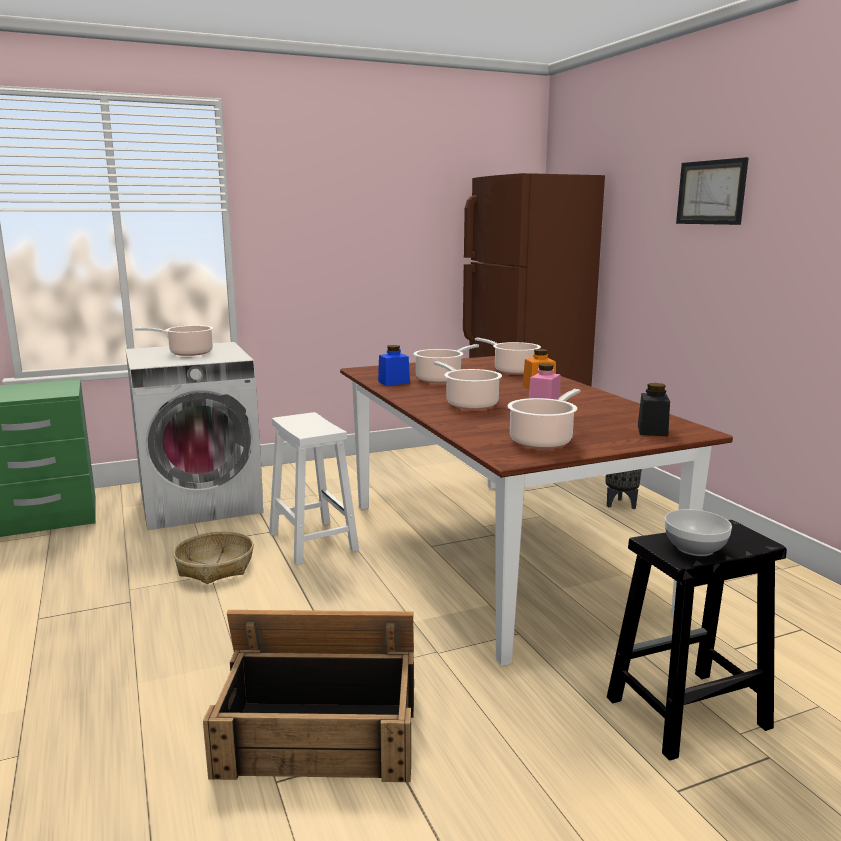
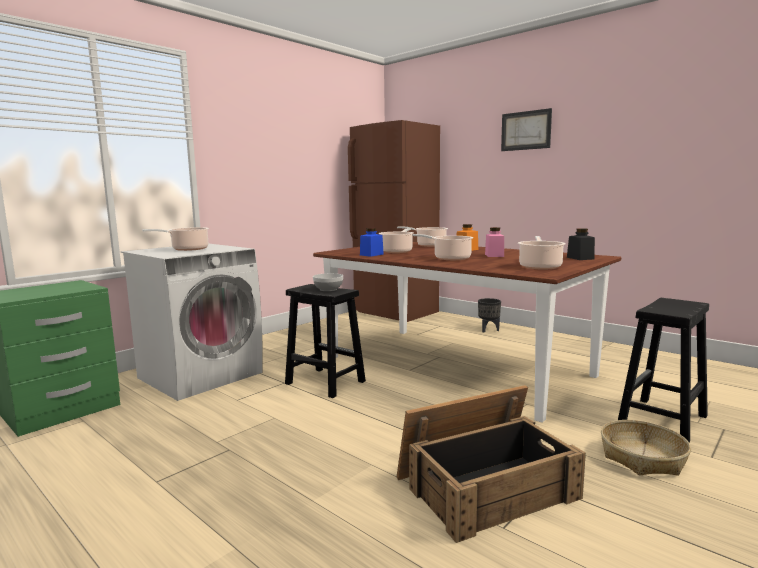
camera: 25 degrees left, 5 degrees down
basket [173,532,254,584] -> basket moved to [601,420,691,476]
white stool [269,412,359,565] -> black stool [285,284,366,398]
bowl [665,509,732,556] -> bowl moved to [313,273,343,291]

